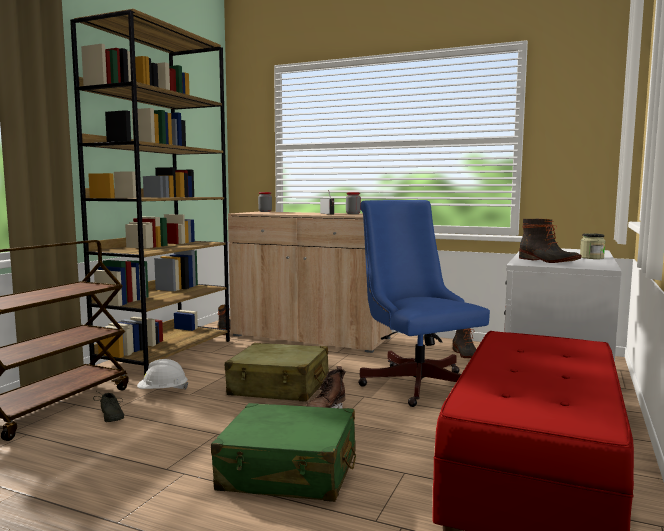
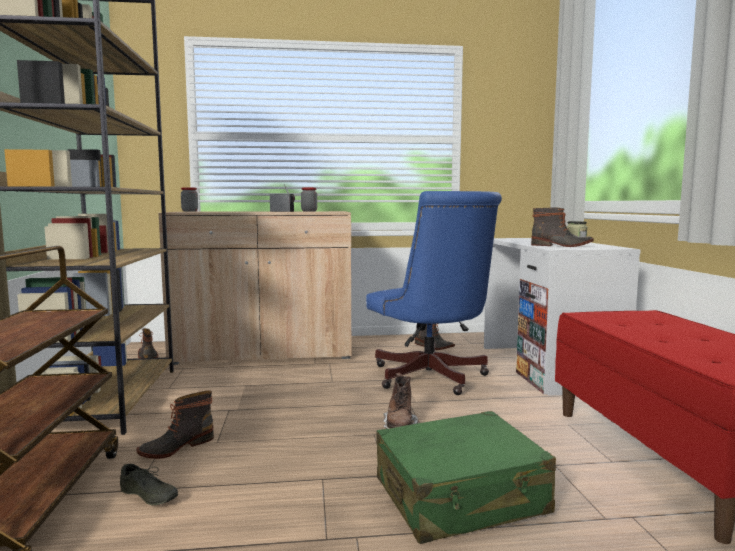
camera: 30 degrees left, 0 degrees up
white hard hat [137,359,188,390] -> boot [136,391,214,459]
beige suitcase [225,343,329,402] -> none
blue office chair [358,200,490,407] -> blue office chair turned 150 degrees counterclockwise [366,191,502,395]

